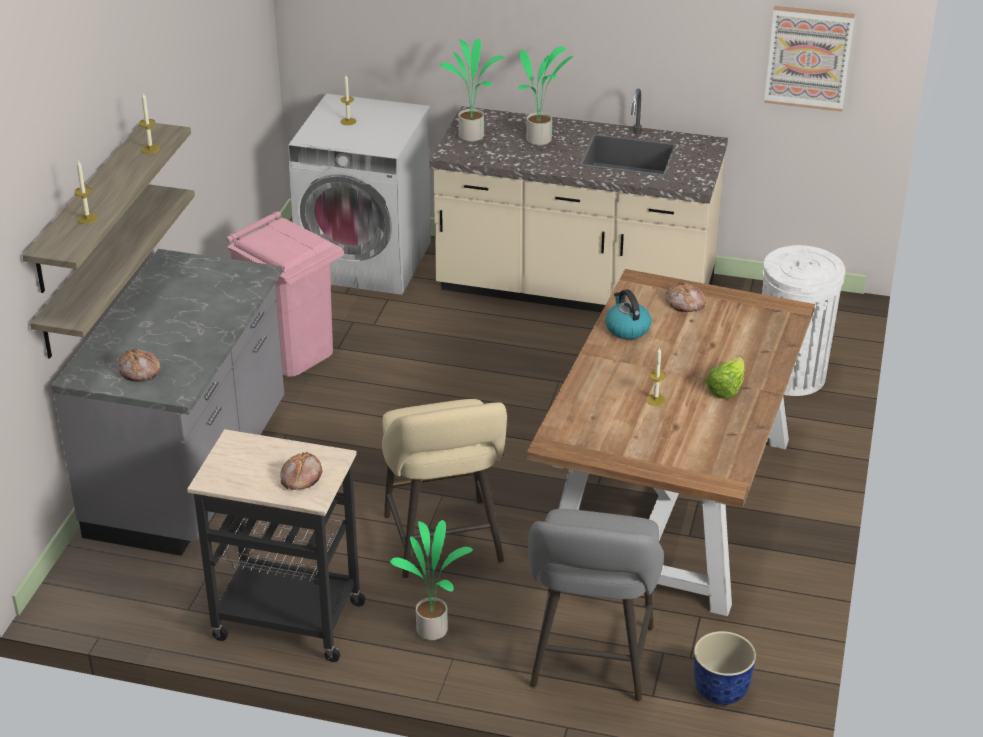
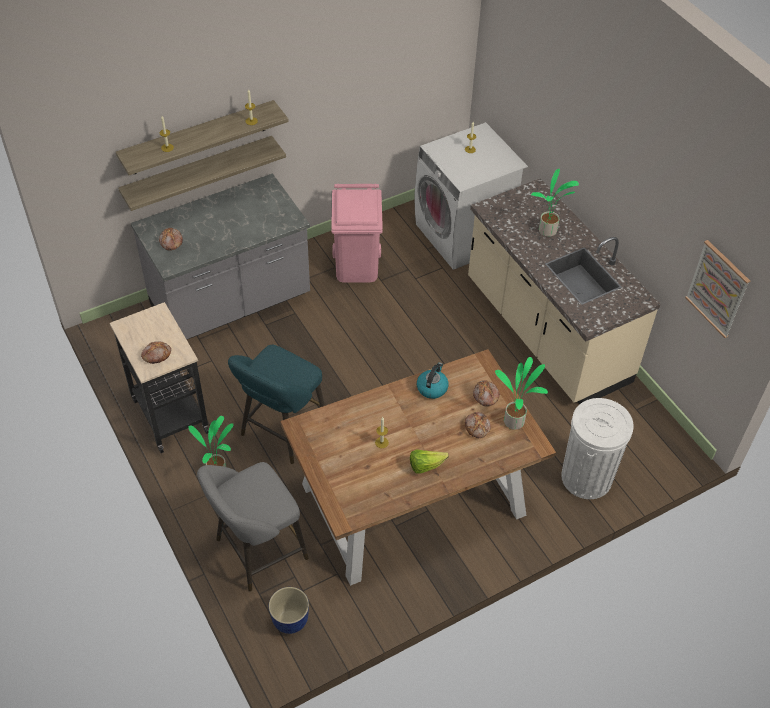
camera: 45 degrees right, 15 degrees up
beige stool [382,399,507,579] -> turquoise stool [228,345,325,464]
potted plant [440,39,505,142] -> potted plant moved to [495,357,548,430]
none -> bread [465,412,491,438]

